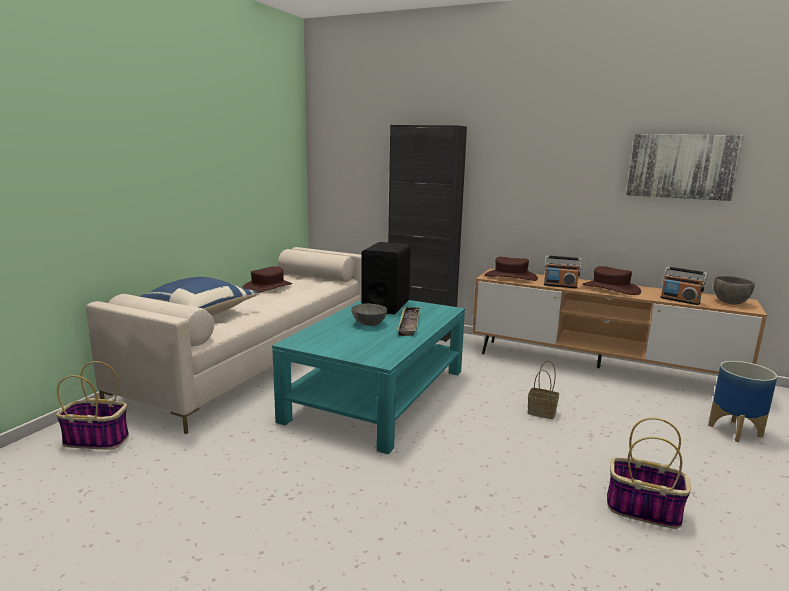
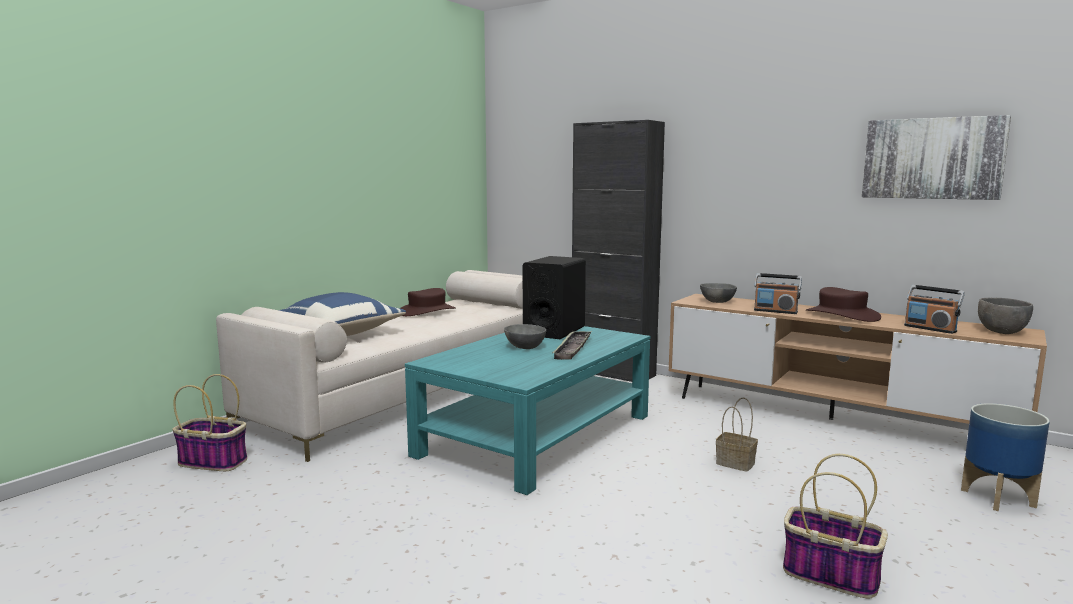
camera: 10 degrees right, 5 degrees down
brown hat [485,257,538,281] -> grey bowl [700,283,737,303]

